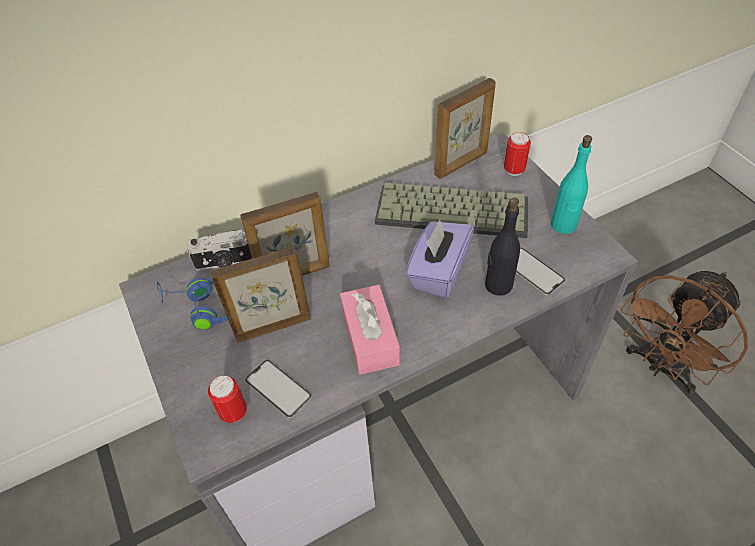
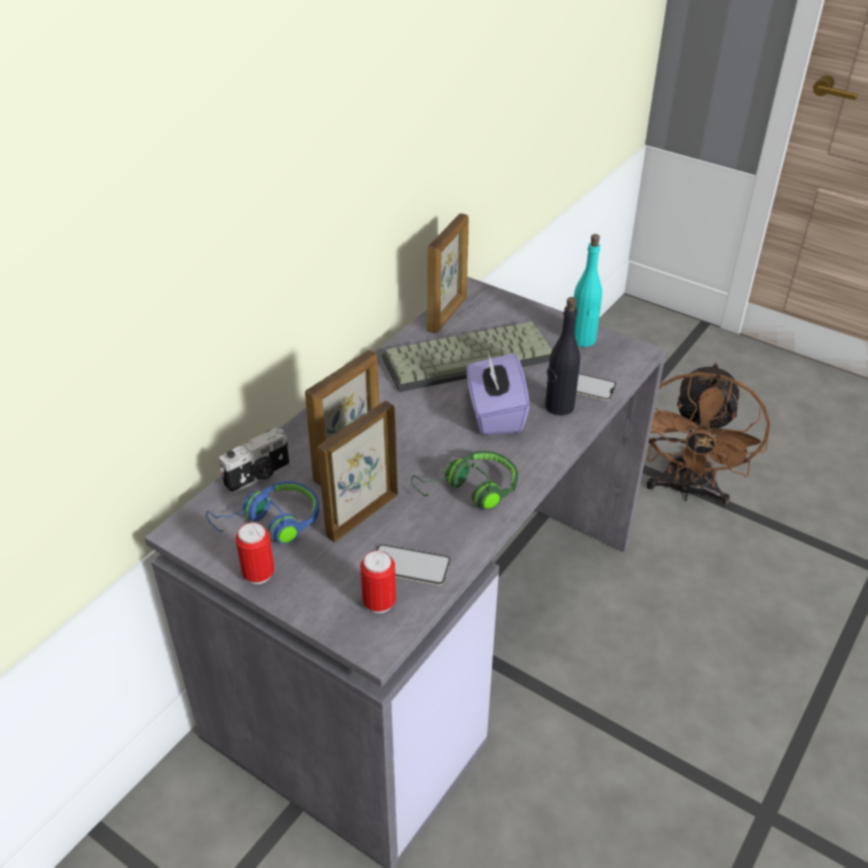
camera: 30 degrees left, 10 degrees down
pink tissue box [340,285,400,375] -> green headphones [411,451,518,510]
can [504,132,531,176] -> can moved to [235,522,275,584]

